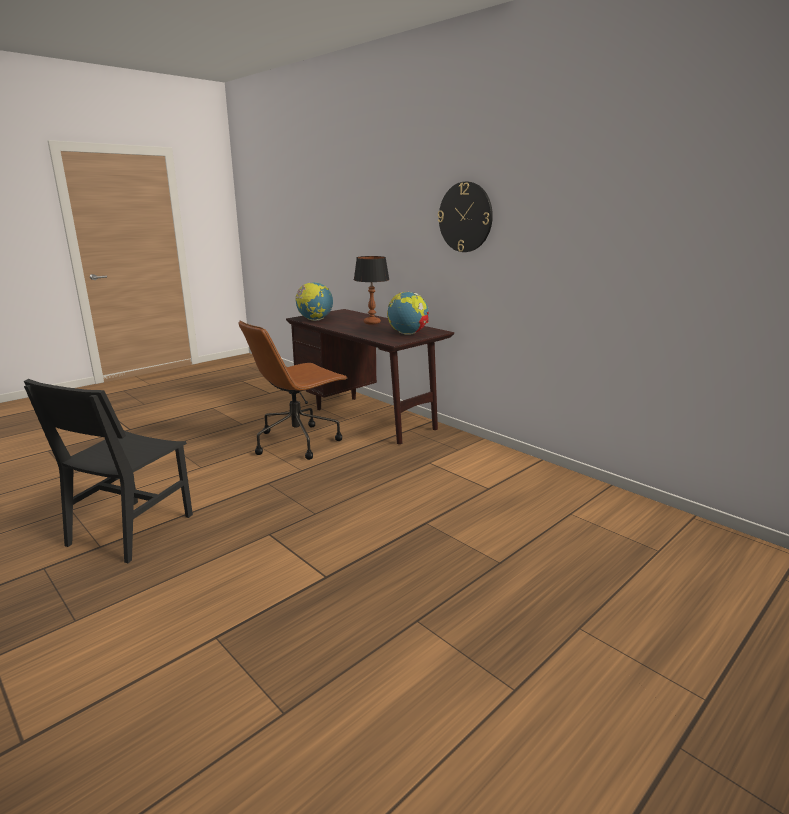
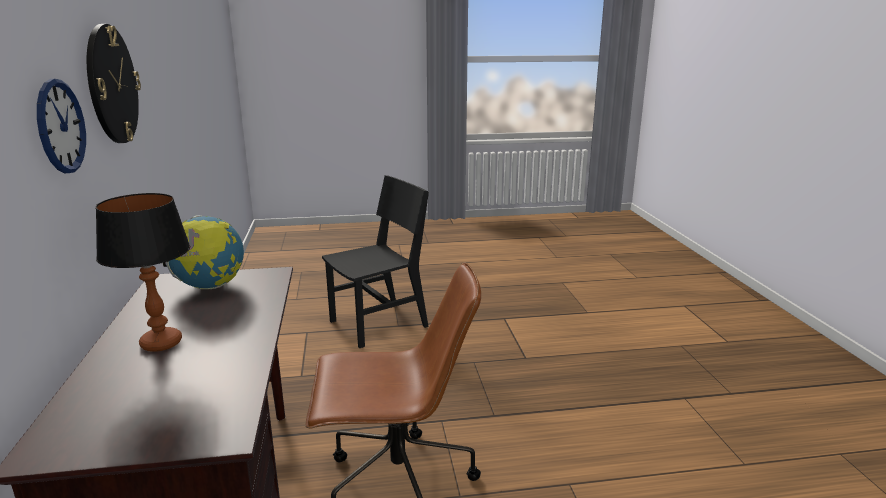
camera: 145 degrees left, 0 degrees up
black chair [24,379,193,563] -> black chair moved to [322,175,429,348]
globe [296,282,333,321] -> none
none -> wall clock [37,79,86,173]

